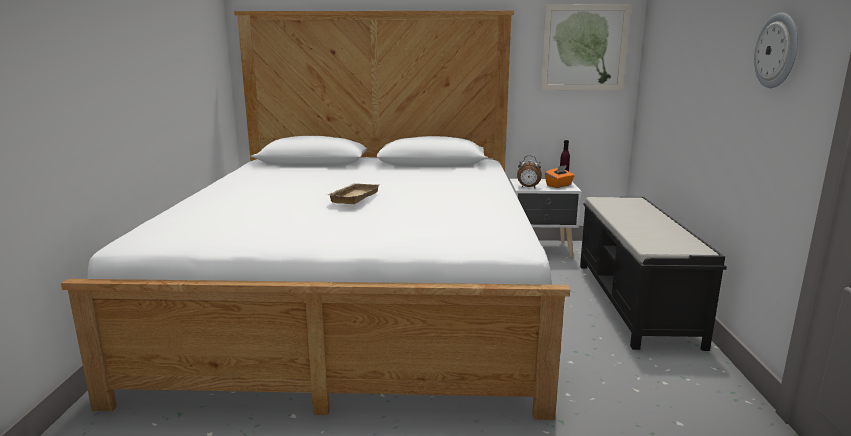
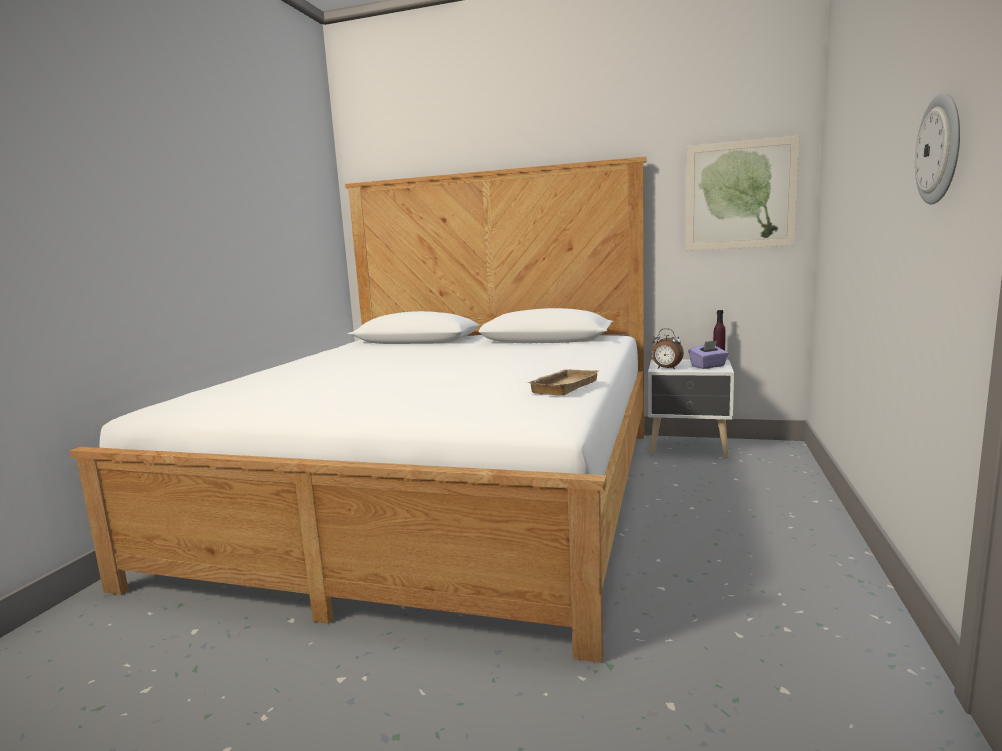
camera: 15 degrees right, 5 degrees down
beige tray [328,183,379,204] -> beige tray moved to [528,369,599,396]
orange tissue box [545,165,575,188] -> purple tissue box [689,340,729,369]
black bench [580,197,727,351] -> none

